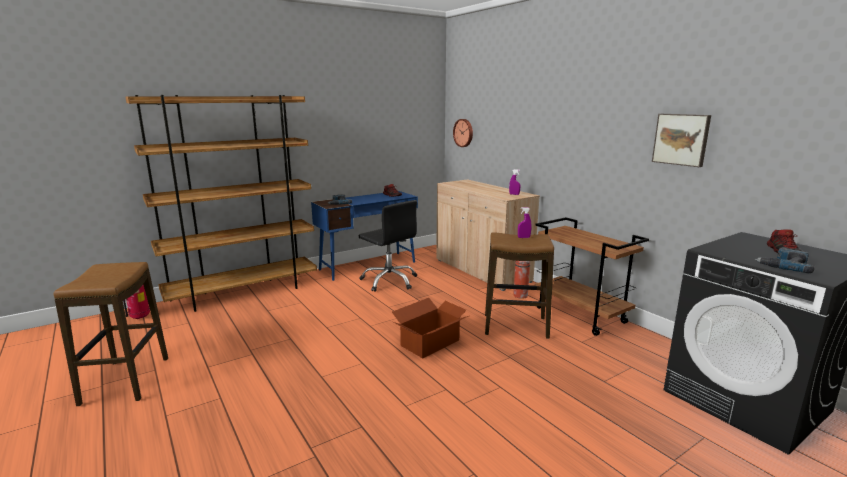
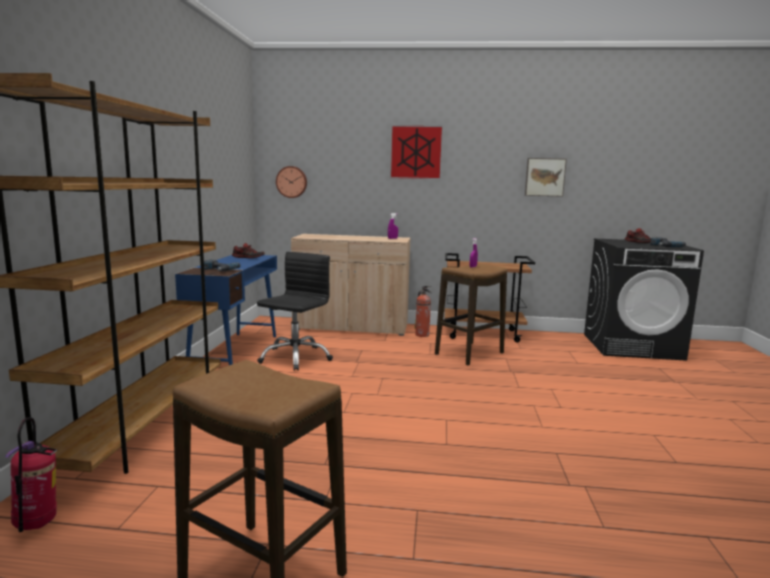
camera: 50 degrees left, 5 degrees down
black office chair [359,200,417,292] -> black office chair turned 60 degrees counterclockwise [257,252,333,371]
cardboard box [392,298,469,358] -> none
none -> picture [390,125,443,179]

